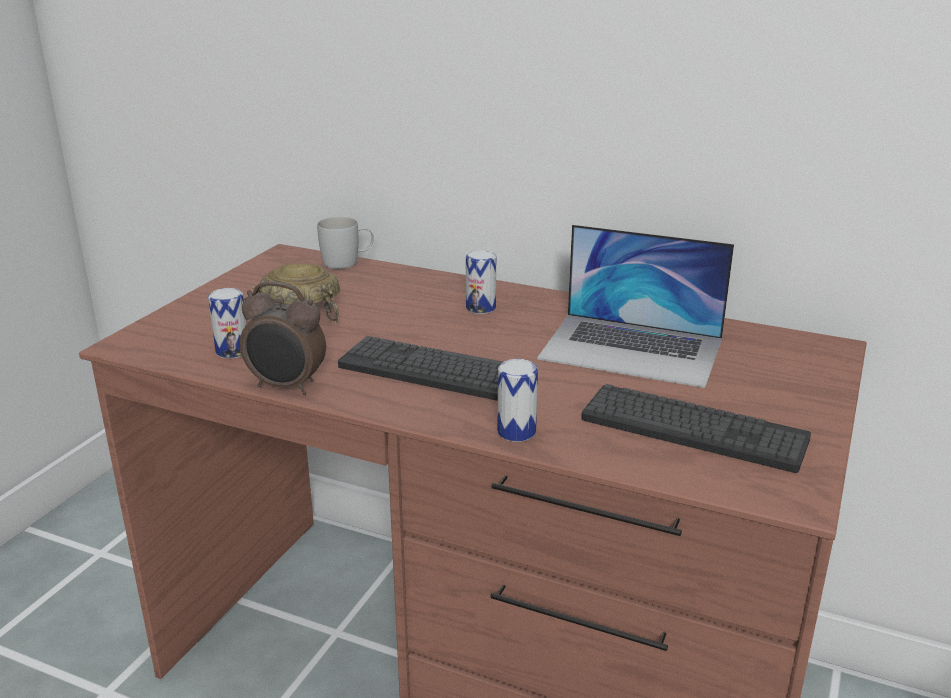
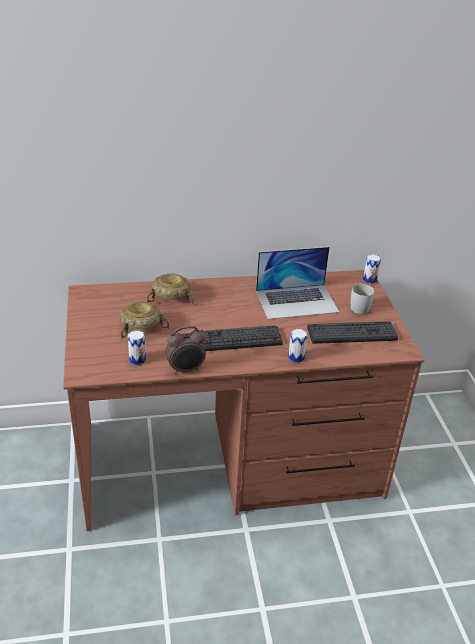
camera: 35 degrees left, 10 degrees up
white mug [317,217,374,269] -> white mug moved to [351,284,374,314]
can [466,250,496,314] -> can moved to [363,254,381,284]
none -> beige bowl [147,273,194,305]

